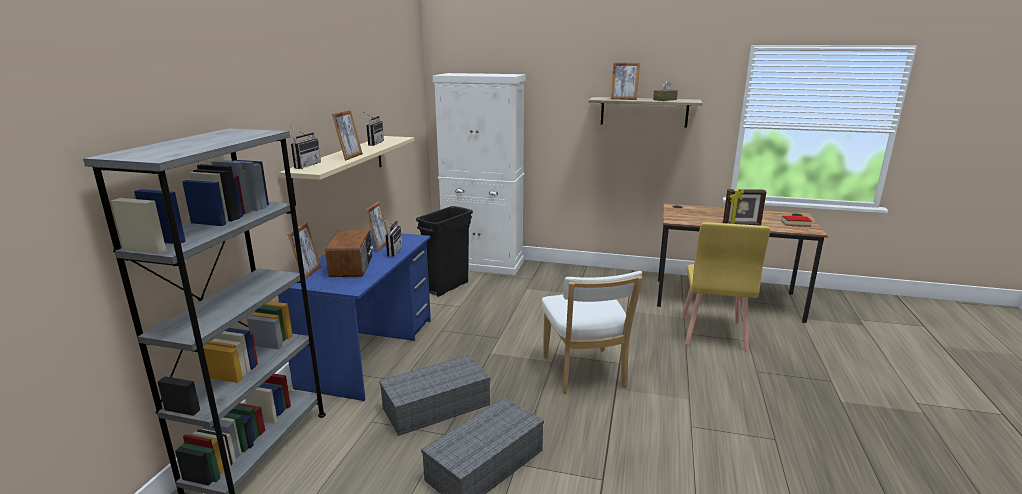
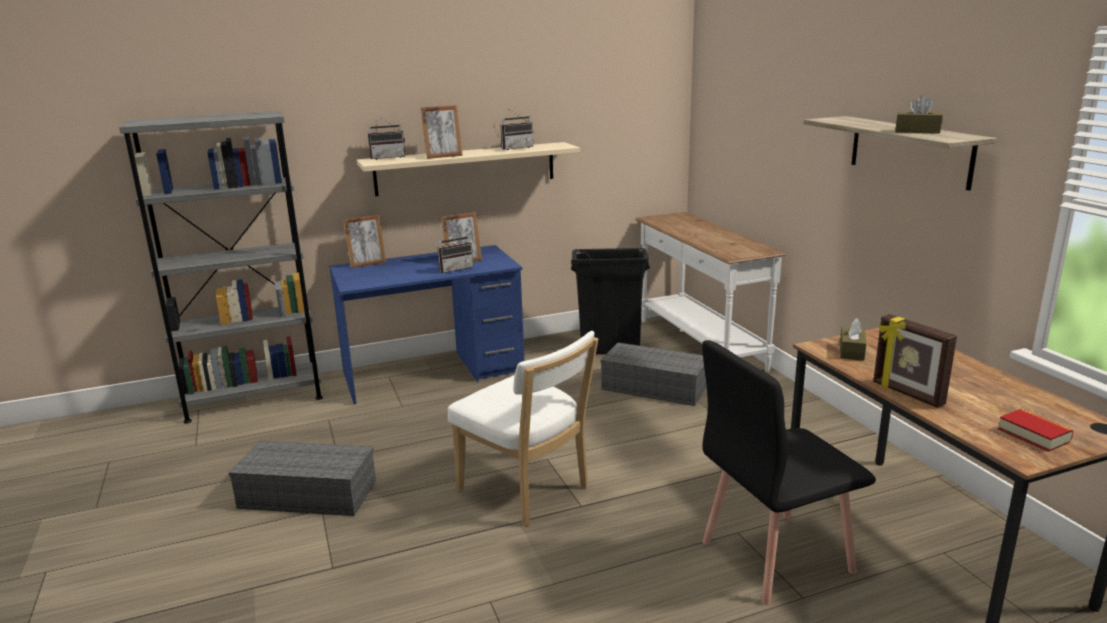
camera: 55 degrees right, 0 degrees up
radio [325,230,374,277] -> none
grey storage box [379,355,490,436] -> grey storage box moved to [600,343,707,406]
white cabinet [433,73,526,275] -> white console table [635,212,785,372]
white chair [542,271,643,394] -> white chair turned 90 degrees counterclockwise [448,331,598,526]
picture frame [610,62,640,100] -> none
yellow chair [681,222,770,351] -> black chair [702,340,876,605]
none -> brown tissue box [840,318,866,361]

